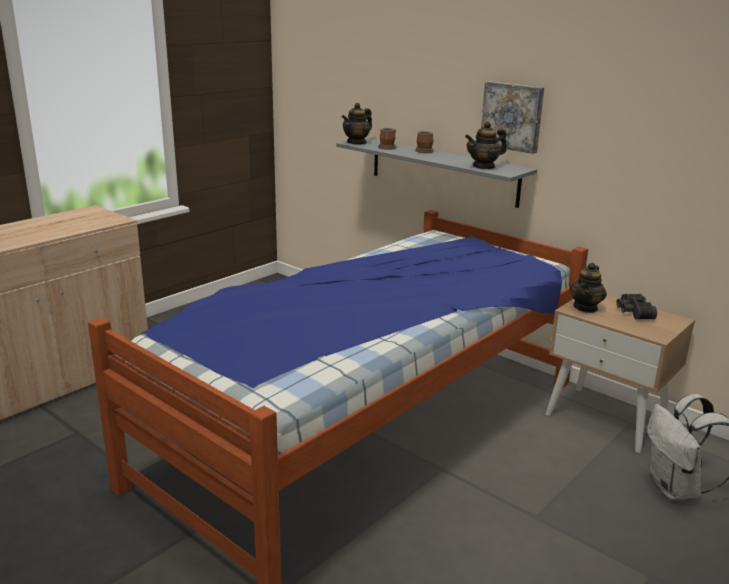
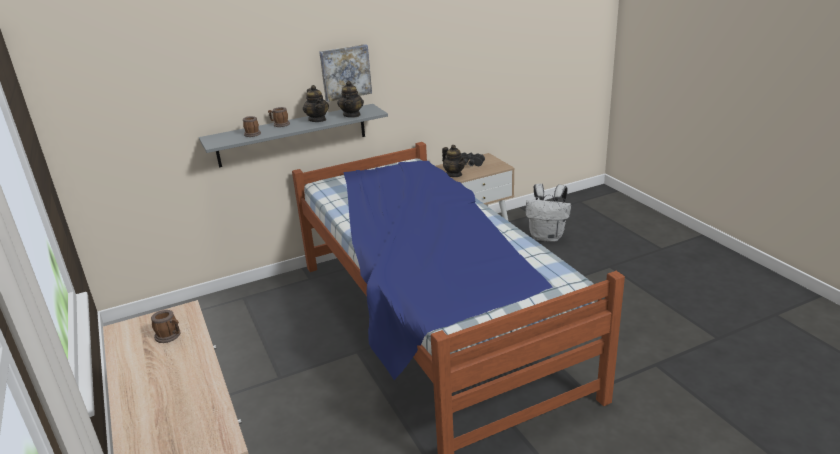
camera: 65 degrees left, 5 degrees up
teapot [342,103,372,145] -> teapot moved to [303,85,329,122]
none -> mug [151,310,181,343]

